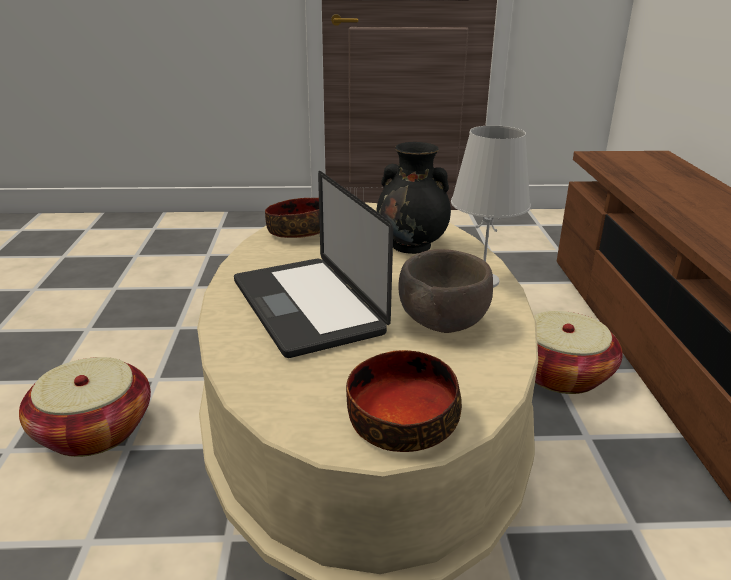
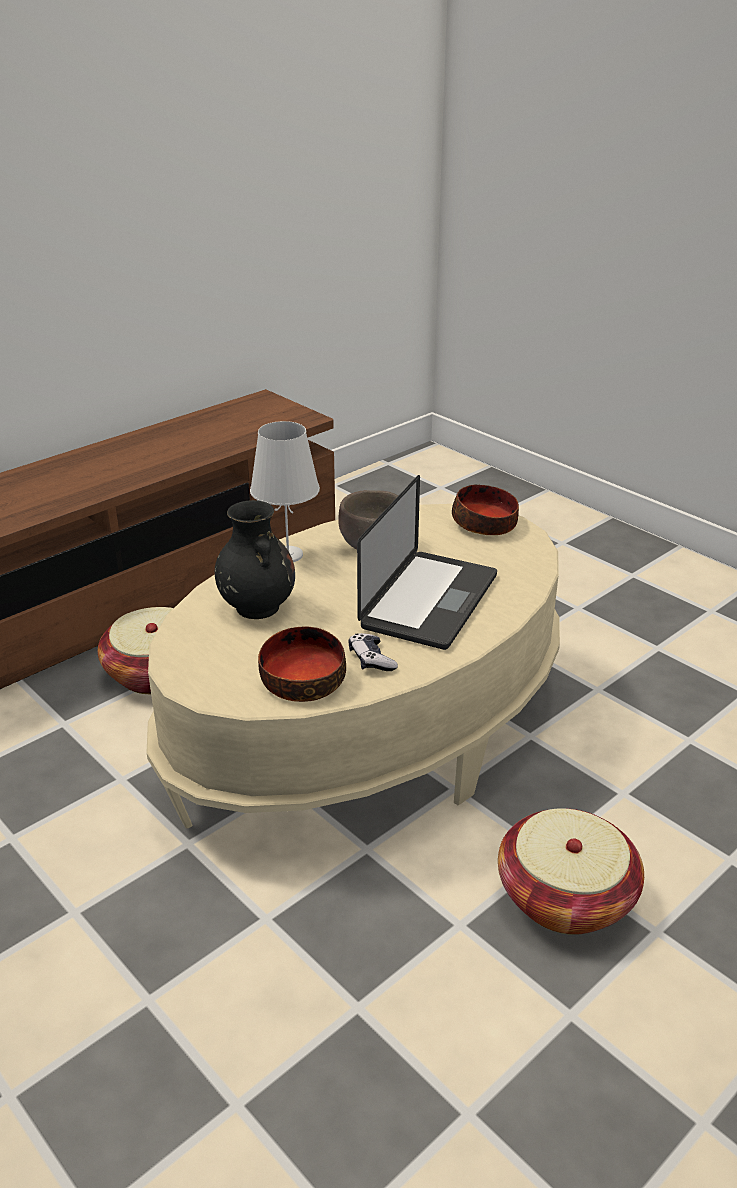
camera: 130 degrees left, 5 degrees up
none -> game controller [349,633,398,671]

